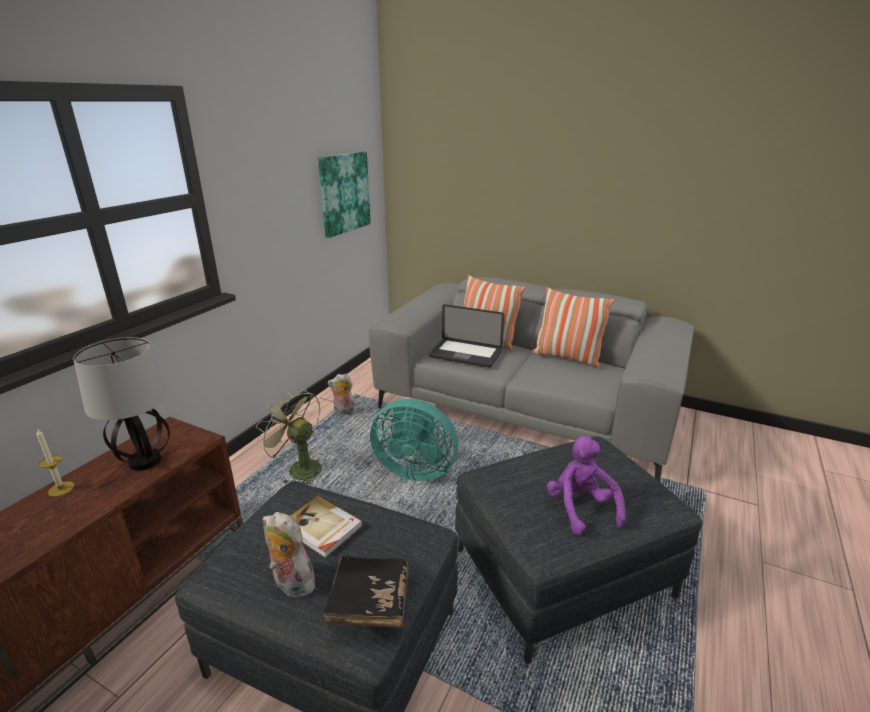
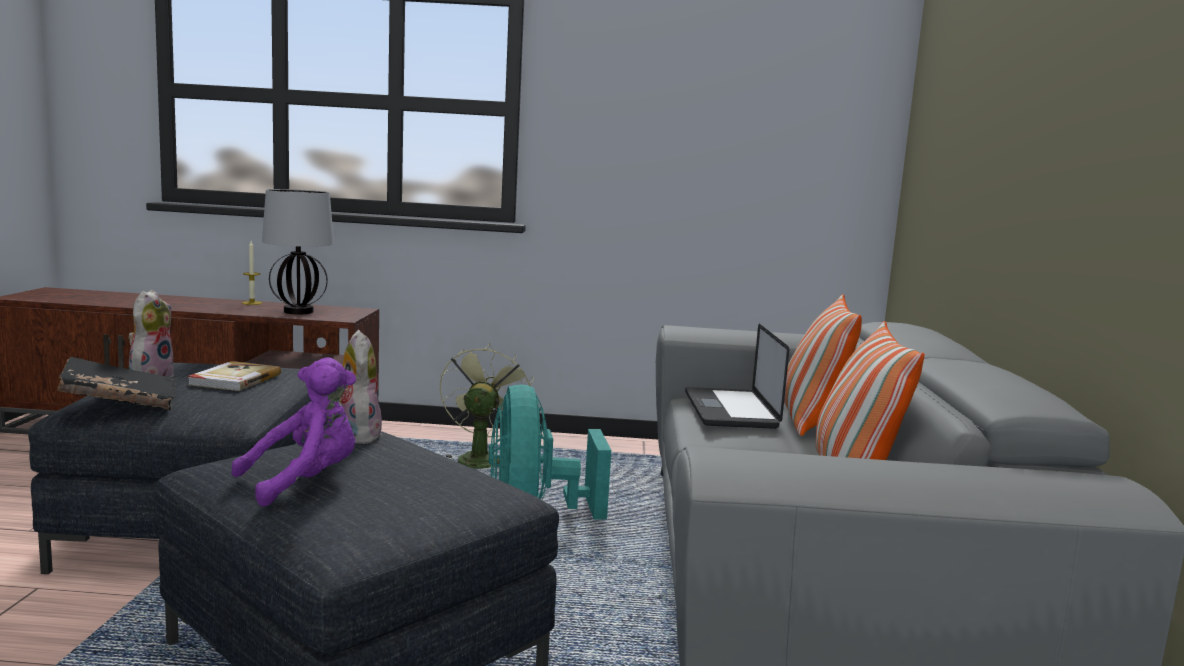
camera: 65 degrees right, 15 degrees down
picture [318,152,371,238] -> none
plush toy [328,374,357,415] -> plush toy moved to [339,330,382,444]

